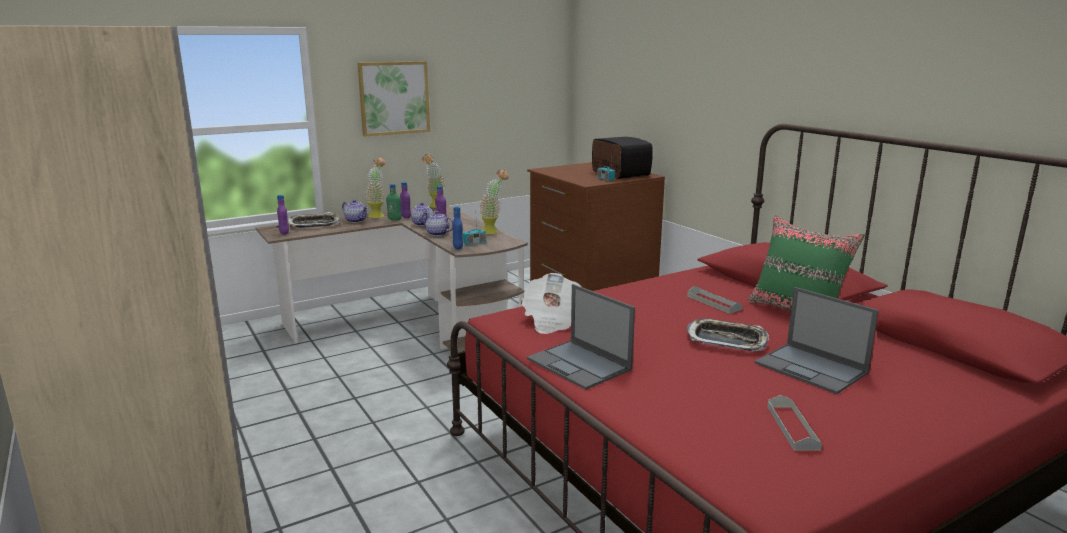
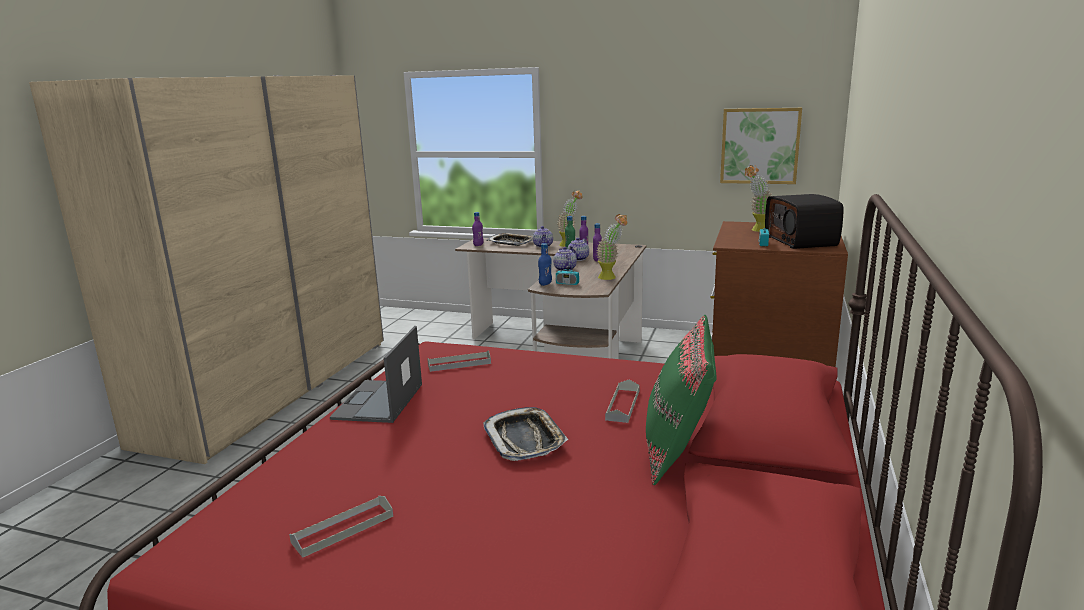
camera: 50 degrees right, 0 degrees up
picture [358,61,430,136] -> picture moved to [720,108,802,184]
potted plant [422,154,445,208] -> potted plant moved to [745,165,772,232]
newspaper [521,273,582,334] -> grey tray [427,350,491,372]
radio [592,137,653,179] -> radio turned 150 degrees clockwise [765,194,844,249]
laptop [755,287,879,394] -> none

